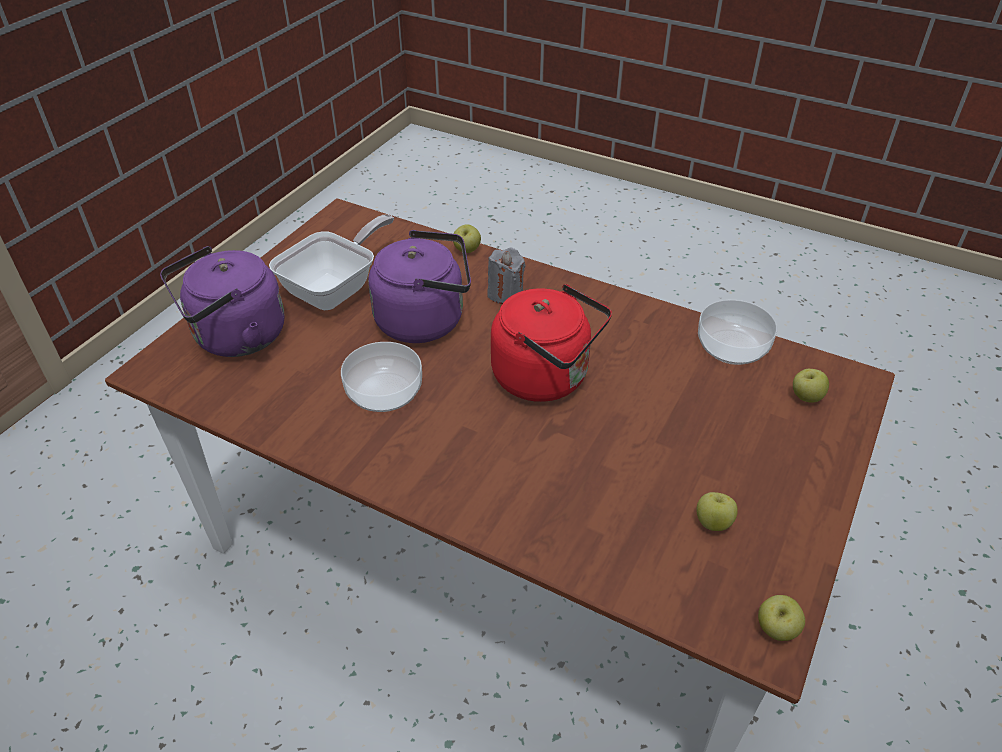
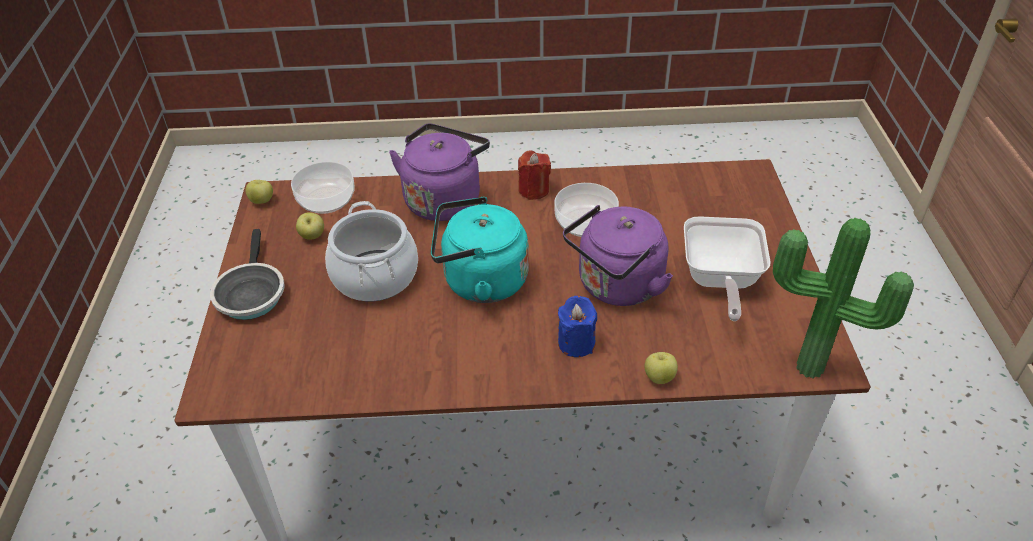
camera: 150 degrees right, 0 degrees up
purple kettle [160,246,284,357] -> purple kettle moved to [389,124,490,221]
grey candle [487,248,526,304] -> blue candle [558,296,597,357]
red kettle [491,284,612,402] -> turquoise kettle [431,197,529,303]
bowl [698,300,777,365] -> bowl moved to [291,162,355,214]
apple [793,369,829,402] -> none
none -> frying pan [210,229,285,320]
none -> cooking pot [325,201,418,302]
none -> red candle [518,151,551,200]
none -> potted plant [773,218,914,379]

